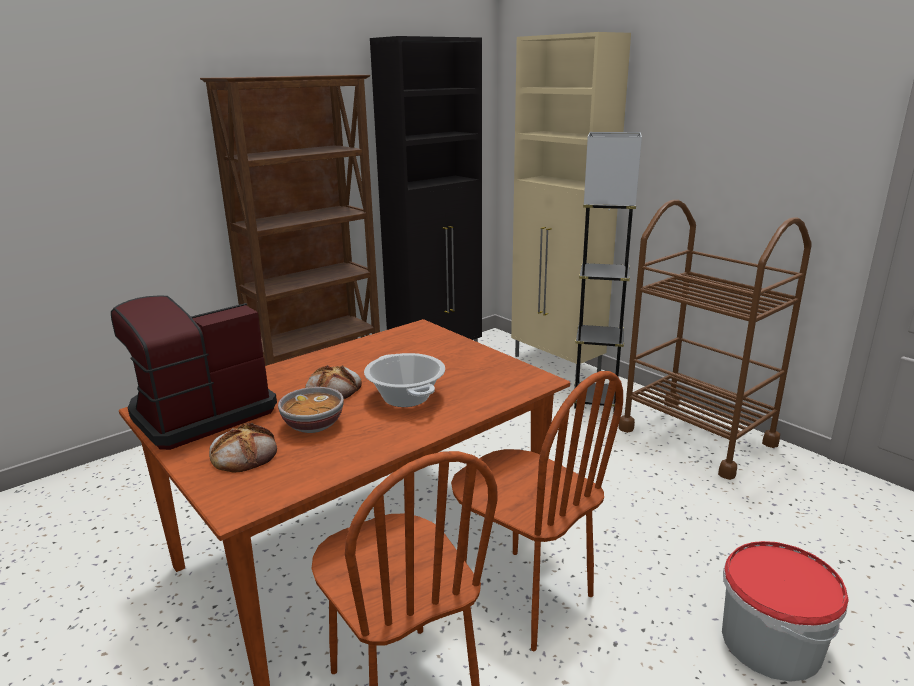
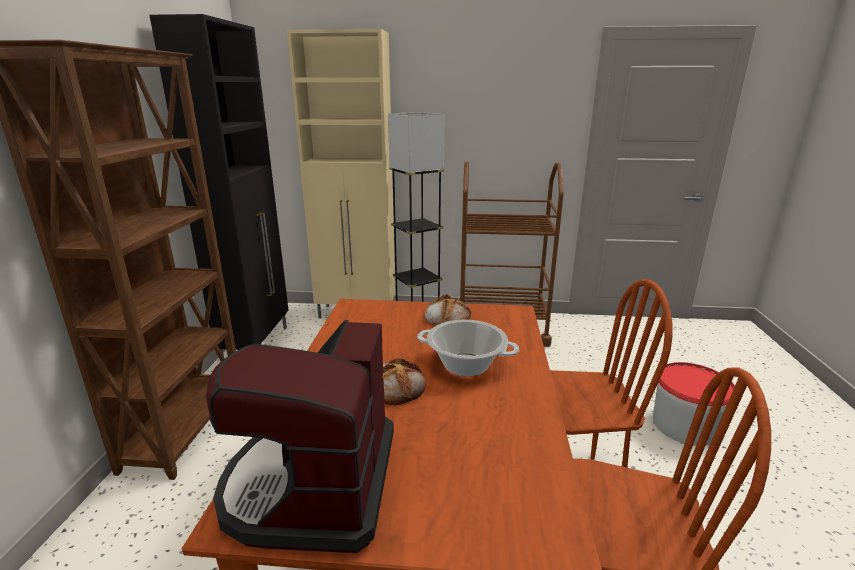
camera: 45 degrees left, 0 degrees up
bread [209,423,277,473] -> bread moved to [425,294,471,325]
bowl [278,387,344,433] -> none

